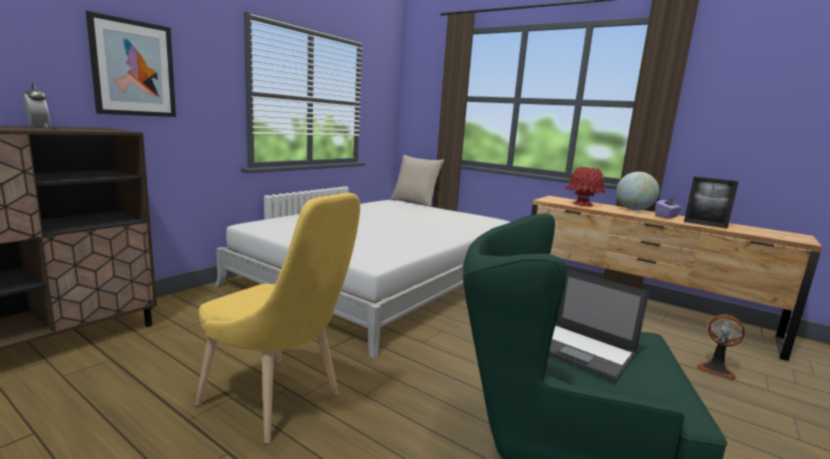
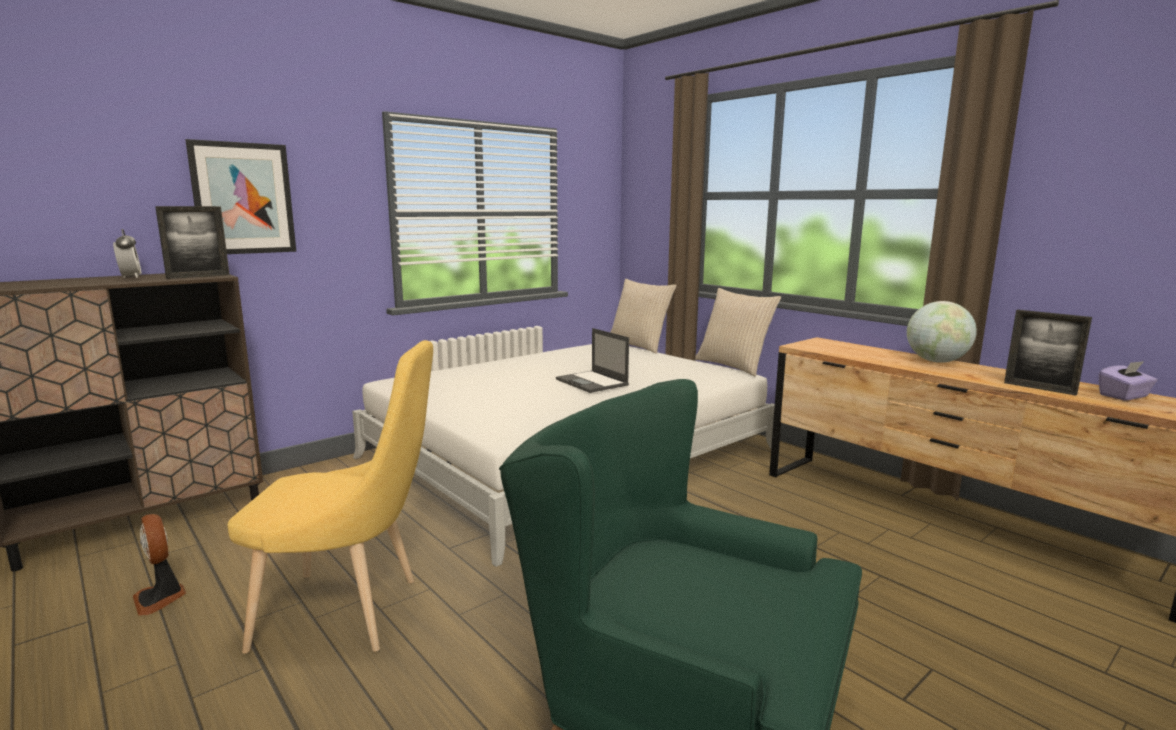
camera: 15 degrees right, 0 degrees up
yellow chair [195,193,360,444] -> yellow chair turned 45 degrees counterclockwise [228,340,433,654]
laptop [549,270,649,382] -> laptop moved to [556,328,629,393]
red vase [566,167,606,206] -> none
purple tissue box [655,197,682,218] -> purple tissue box moved to [1099,361,1157,401]
fan [696,314,745,380] -> fan moved to [133,514,186,616]
none -> picture frame [155,206,230,279]
none -> beige pillow [695,288,781,376]

